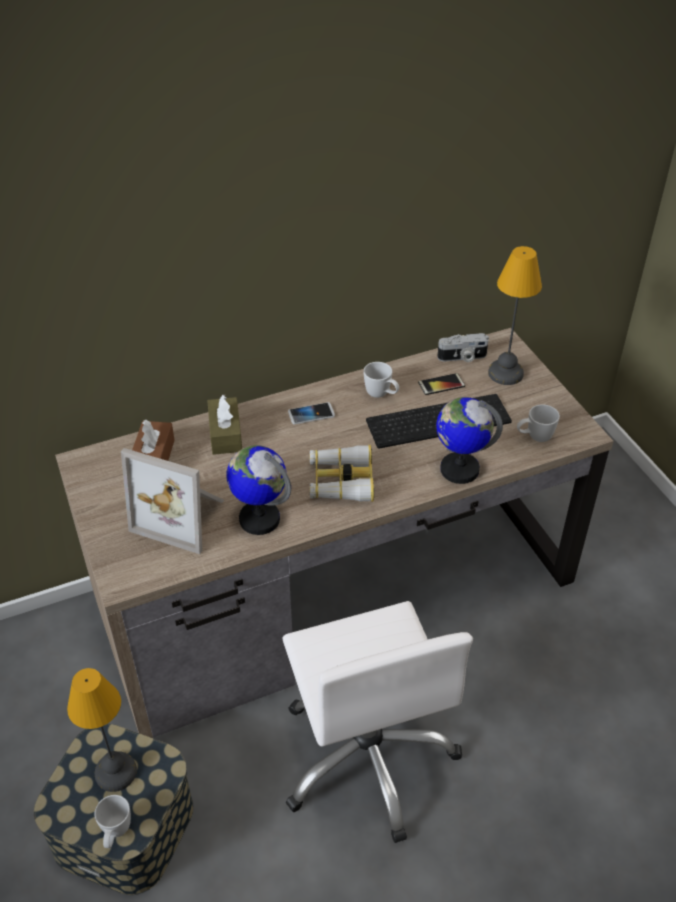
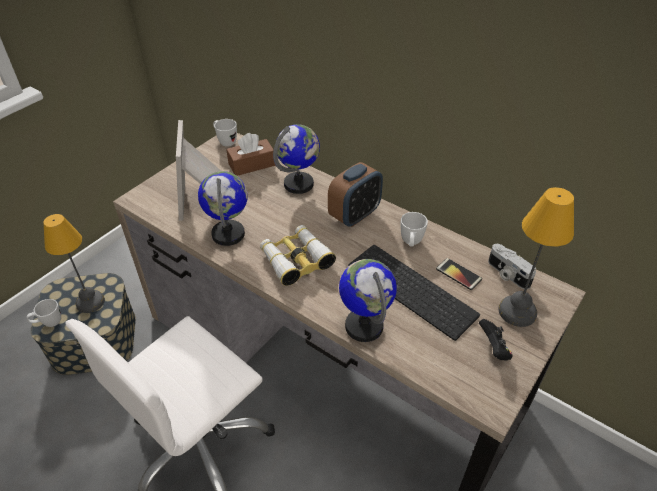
camera: 60 degrees right, 0 degrees up
brown tissue box [207,395,242,455] -> globe [273,124,320,194]
phone [288,402,335,425] -> alarm clock [328,162,383,227]
white mug [517,404,560,442] -> white mug moved to [213,119,237,147]
none -> black game controller [479,319,513,361]

